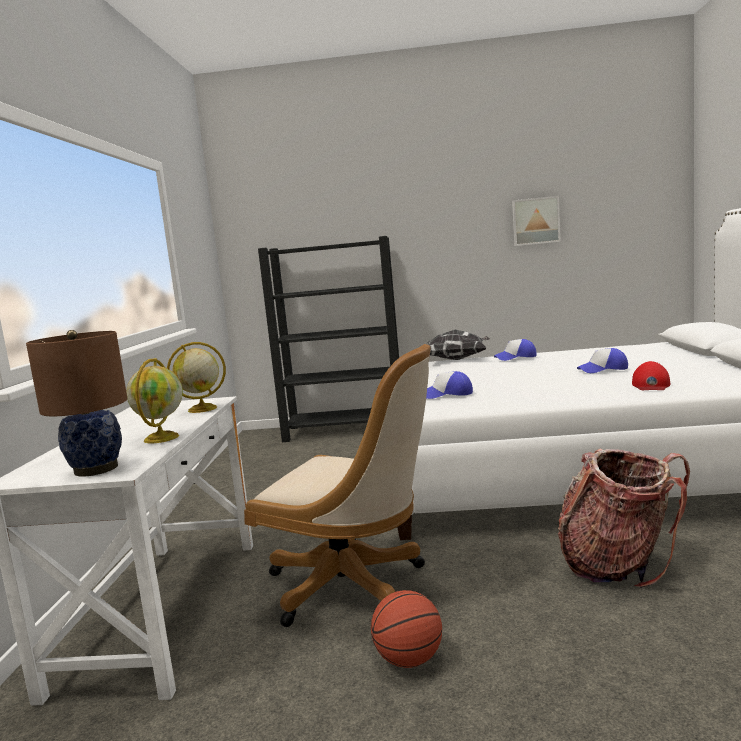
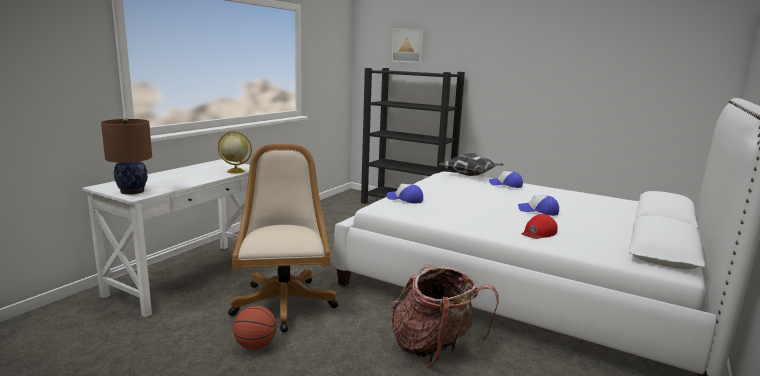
camera: 25 degrees right, 5 degrees up
globe [126,358,183,443] -> none
office chair [244,344,431,627] -> office chair turned 150 degrees counterclockwise [228,144,338,332]
picture [512,196,561,246] -> picture moved to [392,29,424,63]

